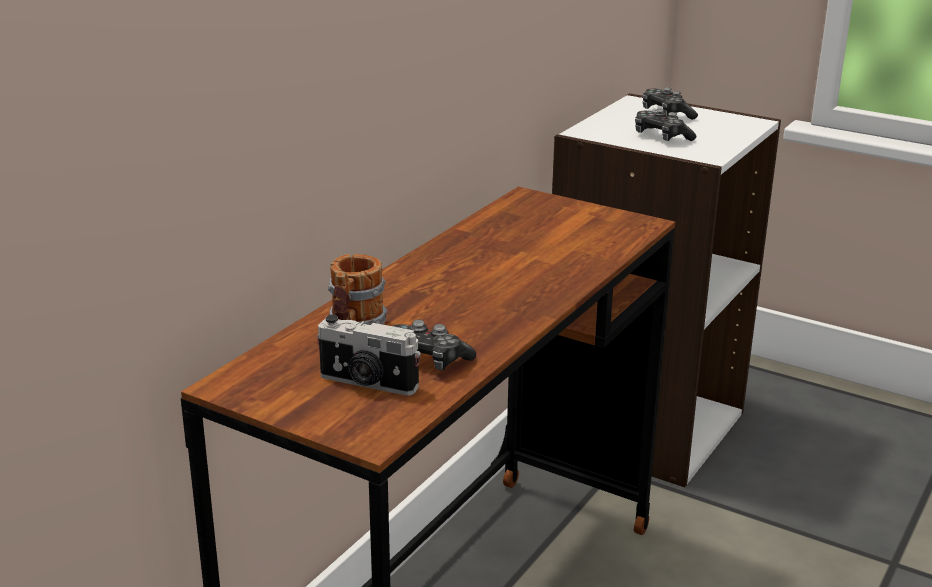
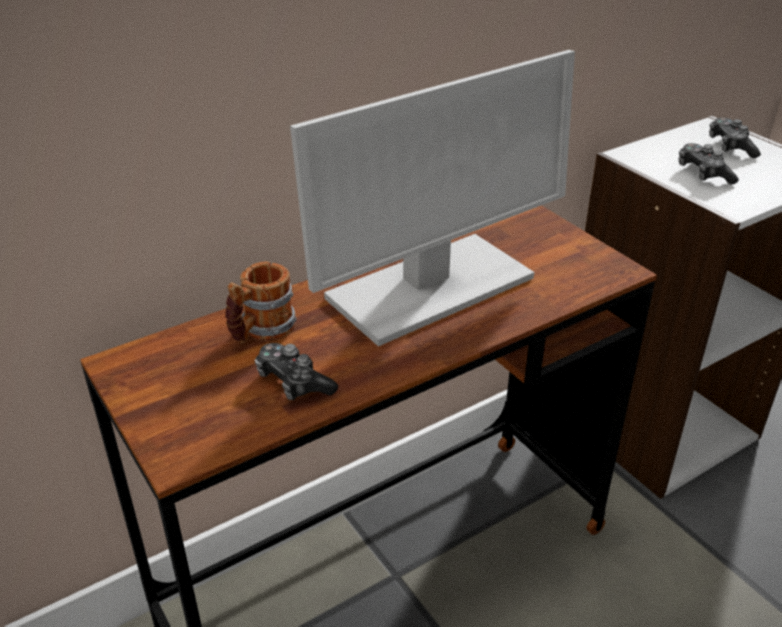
camera: 25 degrees right, 10 degrees up
camera [317,315,421,396] -> none
none -> monitor [290,50,575,346]

